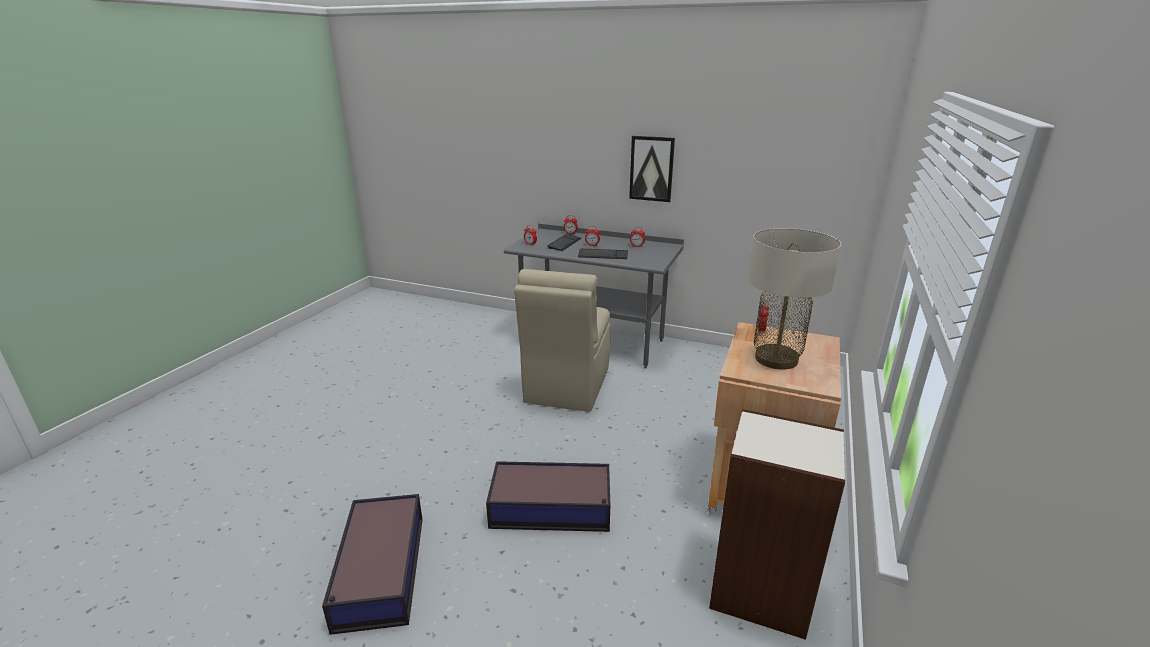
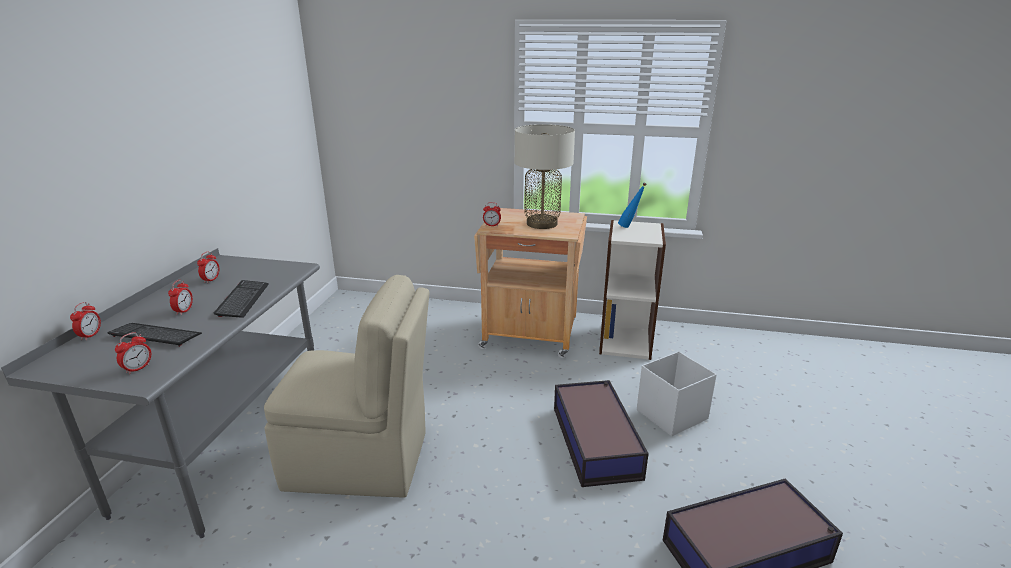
camera: 100 degrees left, 0 degrees up
picture [629,136,675,202] -> none
none -> blue bottle [618,183,647,228]
none -> white storage box [637,351,717,436]

